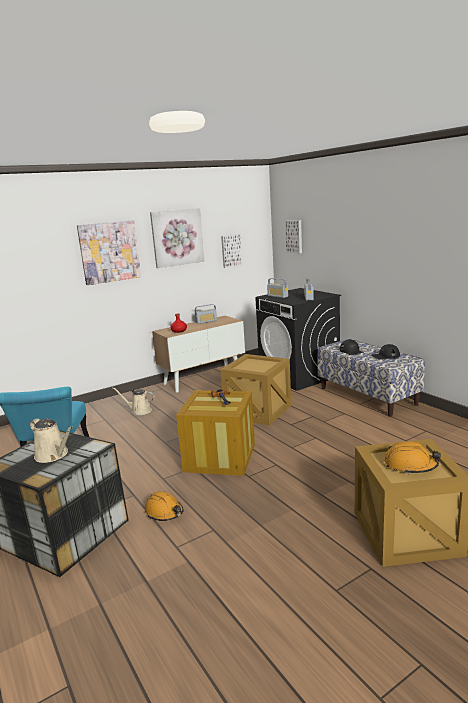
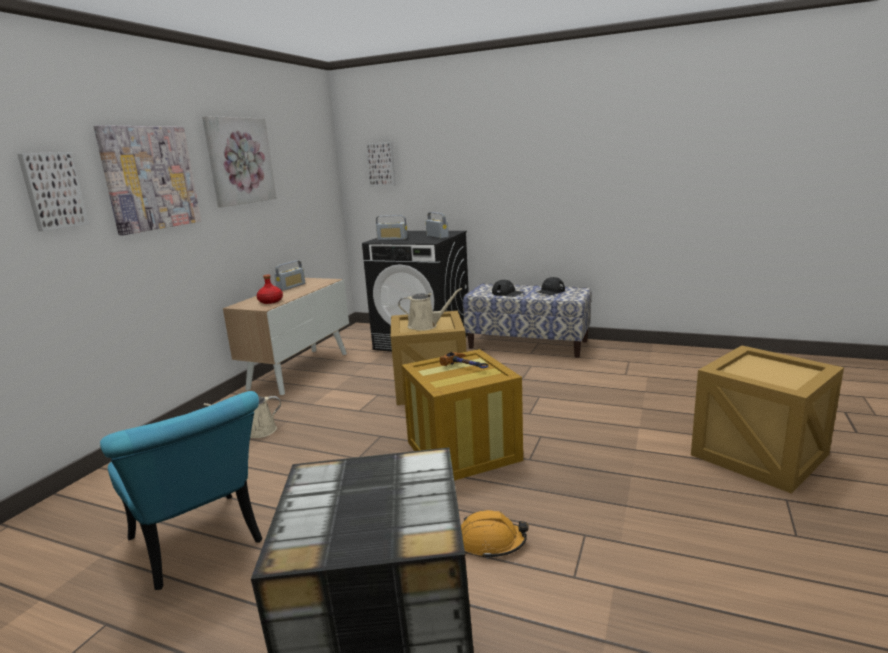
camera: 35 degrees left, 0 degrees up
beige watering can [30,418,73,463] -> beige watering can moved to [398,288,462,331]
picture [221,234,242,268] -> picture moved to [17,152,89,231]
orange hard hat [384,441,441,474] -> none

